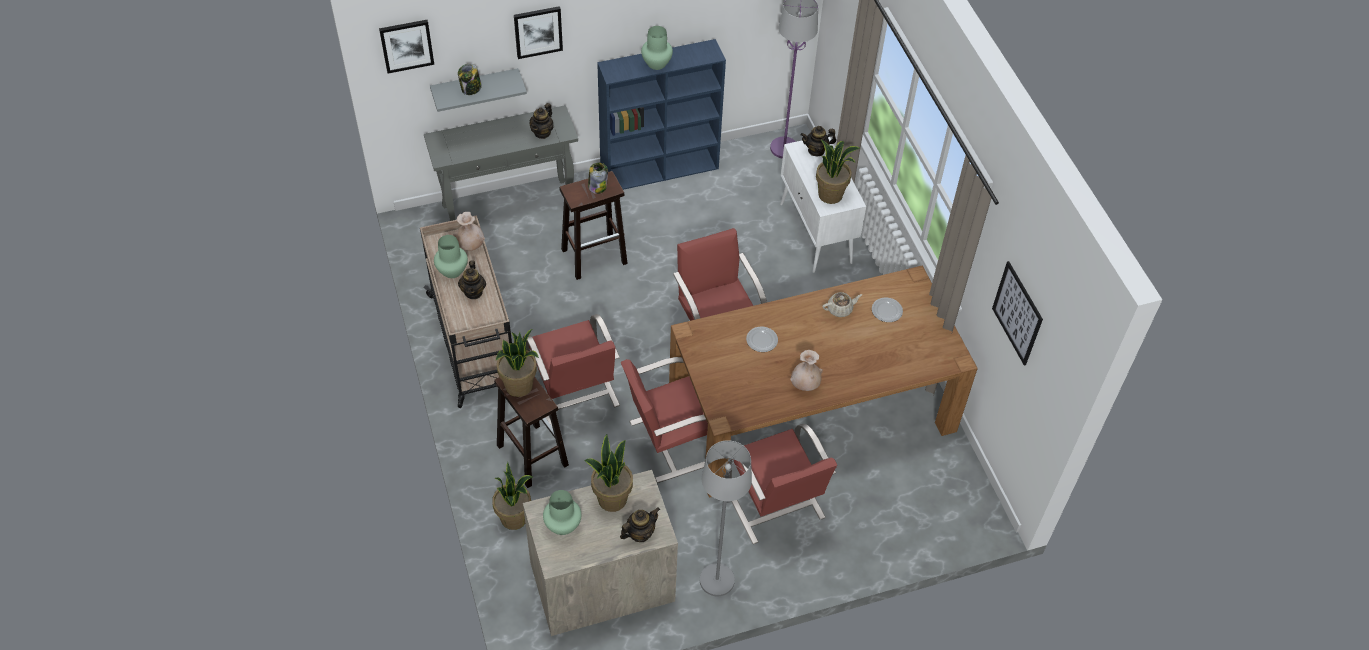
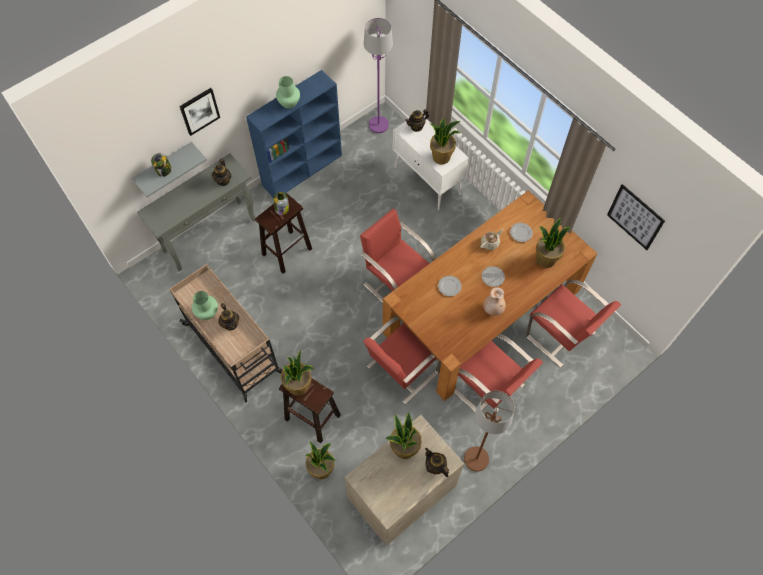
camera: 20 degrees left, 10 degrees up
picture [379,20,434,73] -> none
beige vase [453,212,485,251] -> none
red chair [523,314,620,426] -> red chair moved to [526,280,621,368]
green vase [543,490,581,535] -> none
teapot [620,508,660,542] -> teapot turned 75 degrees counterclockwise [425,448,449,477]
grey floor lamp [700,440,752,596] -> brown floor lamp [464,391,515,472]
none -> plate [482,266,505,287]
none -> potted plant [536,218,571,268]

